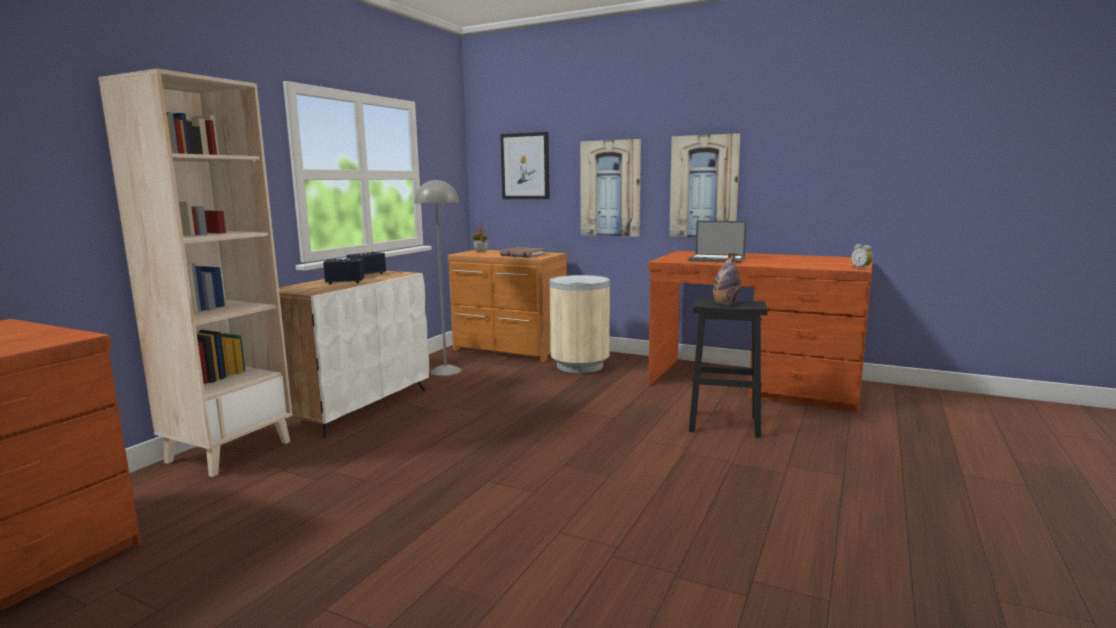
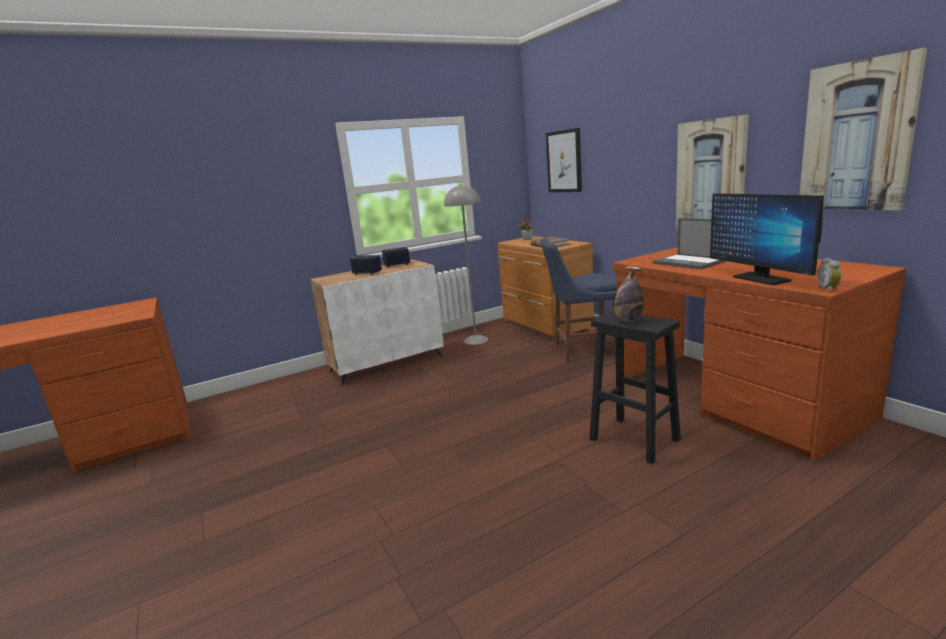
camera: 35 degrees right, 5 degrees up
beige bookcase [98,69,293,477] -> none
beige trash can [549,275,610,373] -> blue chair [541,238,617,361]
picture [580,139,641,237] -> picture moved to [799,48,927,210]
none -> monitor [710,193,824,285]

